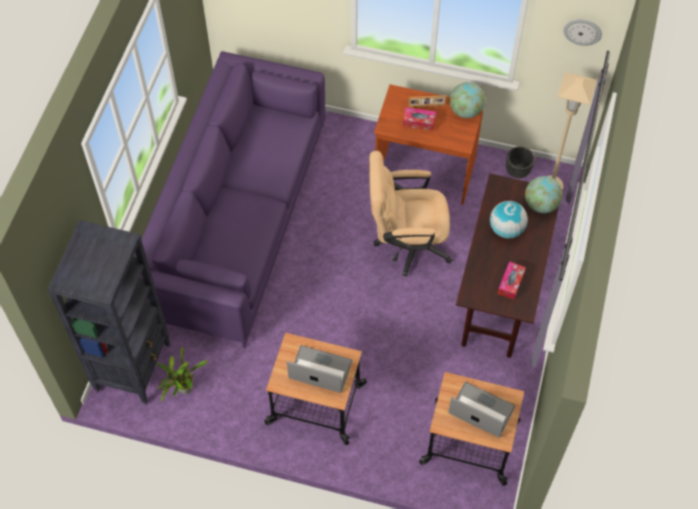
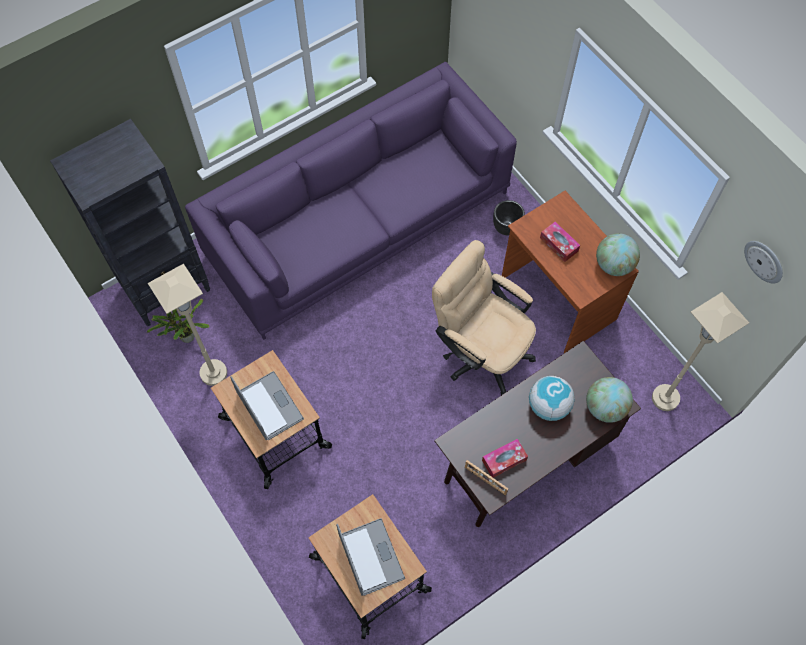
camera: 40 degrees right, 5 degrees up
picture frame [408,95,447,108] -> picture frame moved to [465,460,508,496]
black planter [506,146,535,179] -> black planter moved to [493,200,525,235]
none -> beige floor lamp [148,264,227,386]

